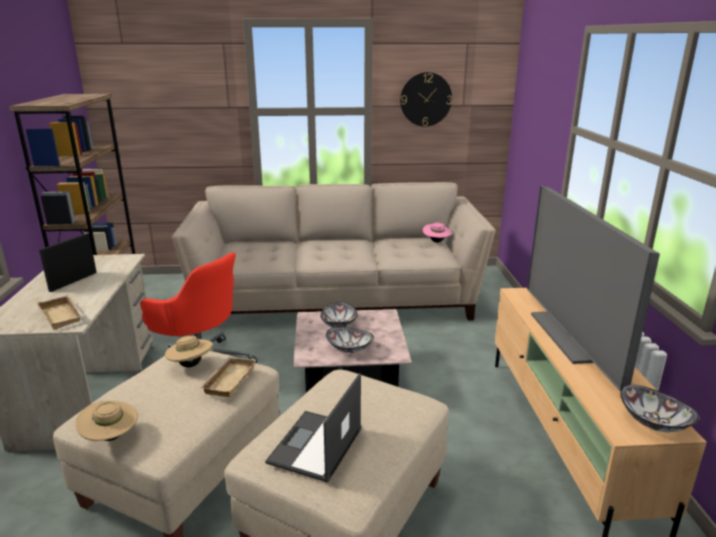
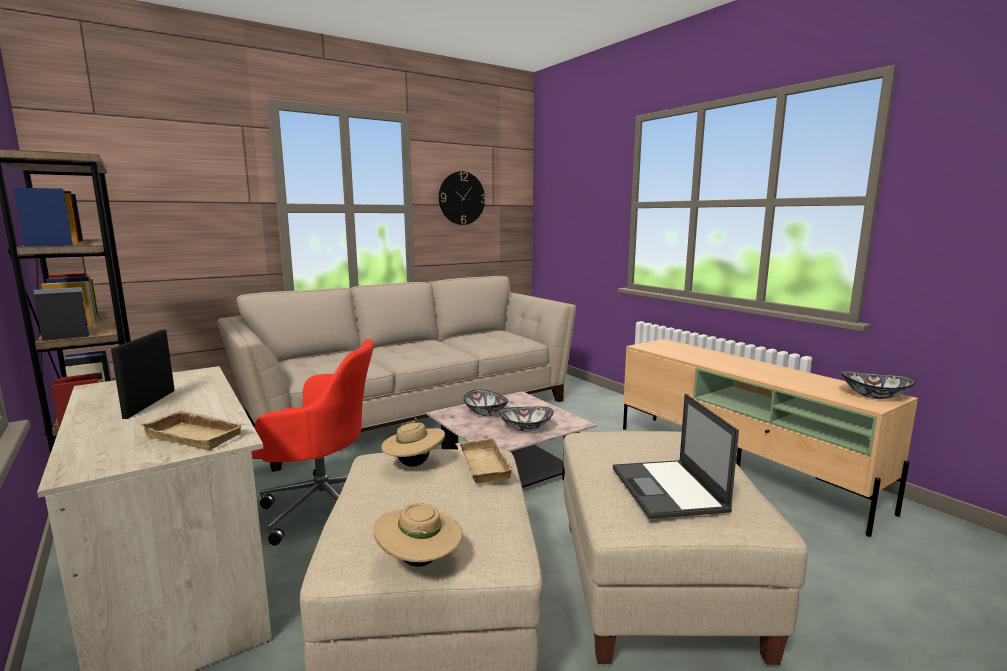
camera: 30 degrees left, 10 degrees down
pink hat [423,222,452,242] -> none
television [527,186,660,391] -> none

